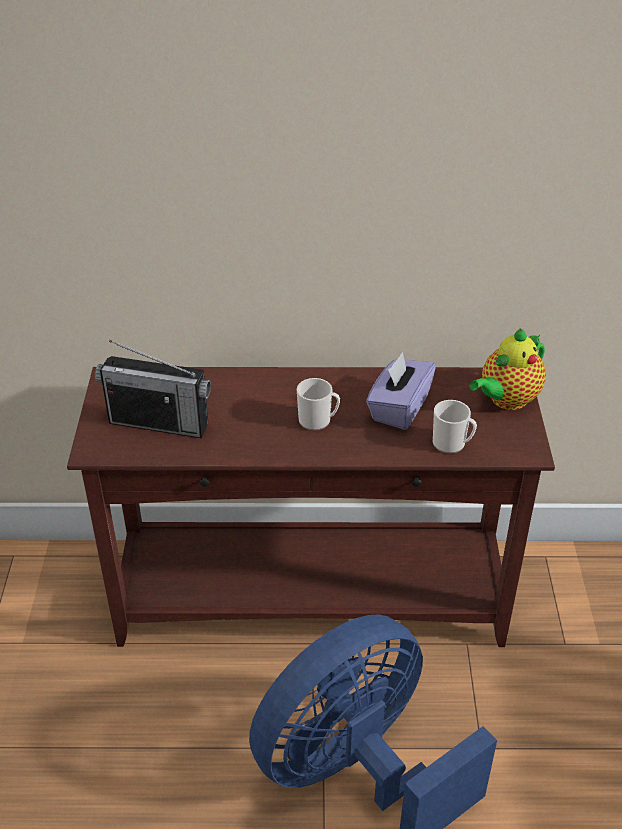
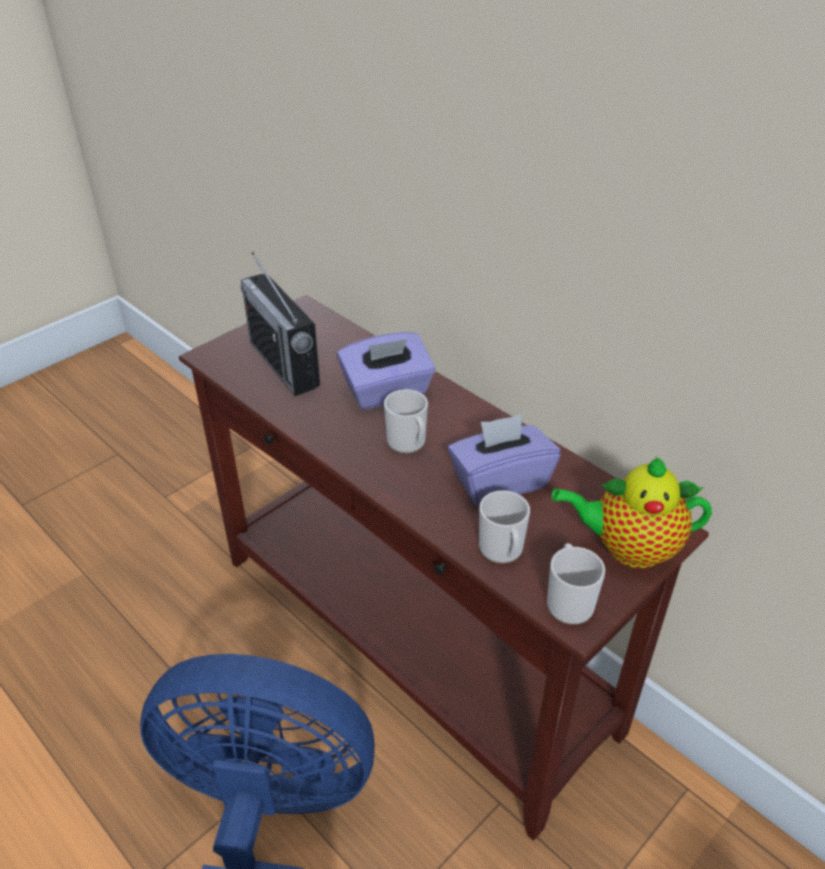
camera: 45 degrees right, 0 degrees up
none -> purple tissue box [337,332,435,409]
none -> mug [547,543,605,625]

